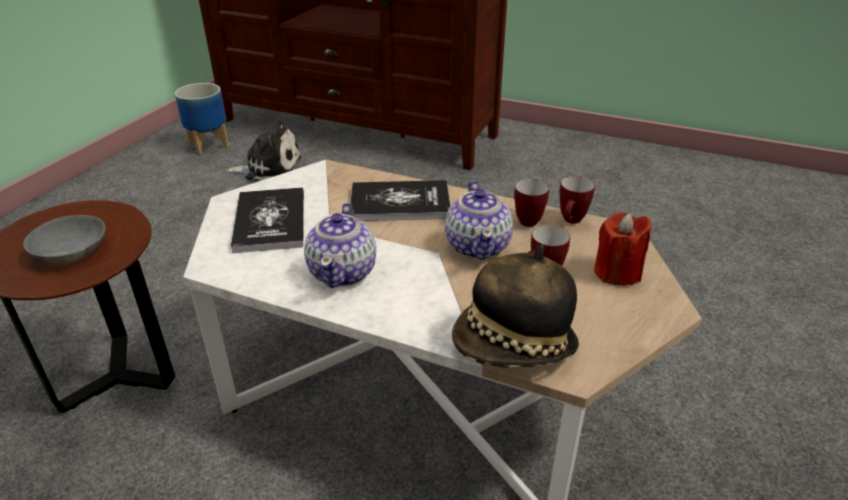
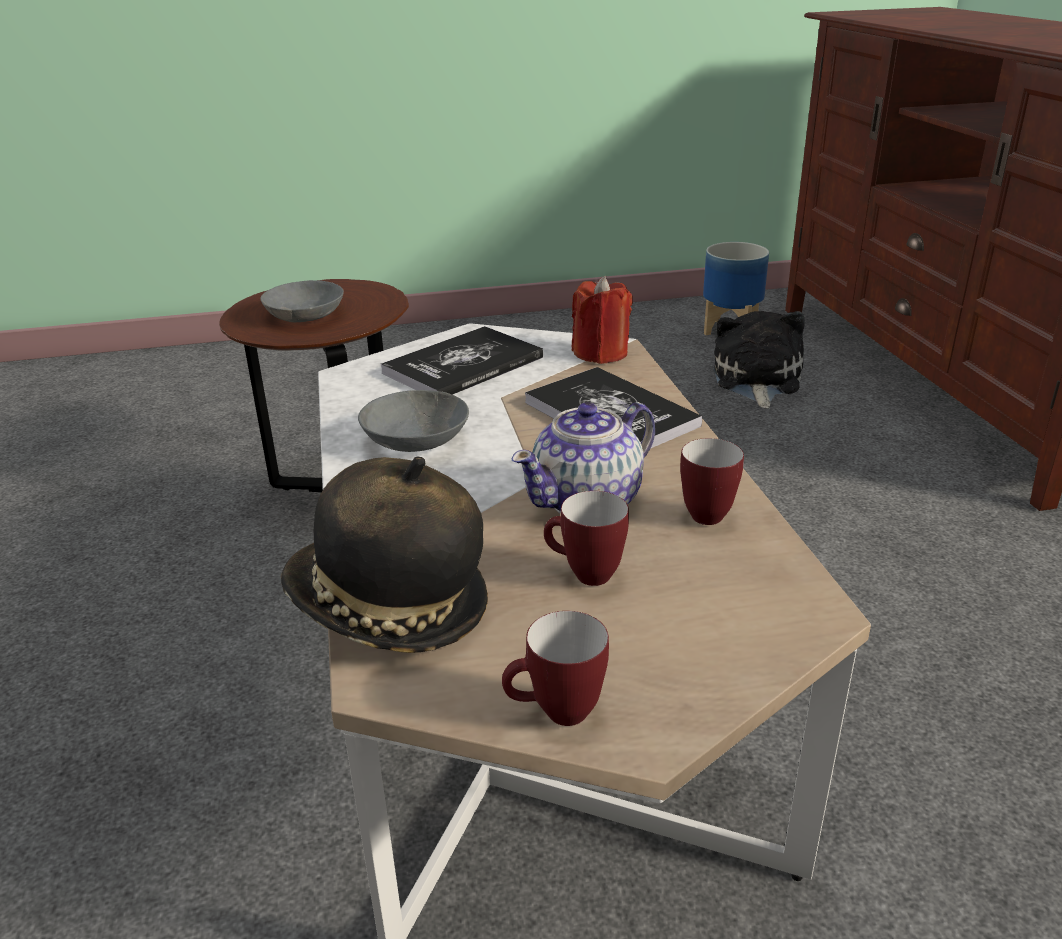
camera: 55 degrees right, 5 degrees down
plush toy [226,121,301,181] -> plush toy turned 135 degrees counterclockwise [713,311,805,409]
teapot [304,203,376,288] -> grey bowl [358,390,469,452]
mug [559,176,595,224] -> mug moved to [502,611,609,726]
red candle [594,212,651,286] -> red candle moved to [572,276,633,364]

